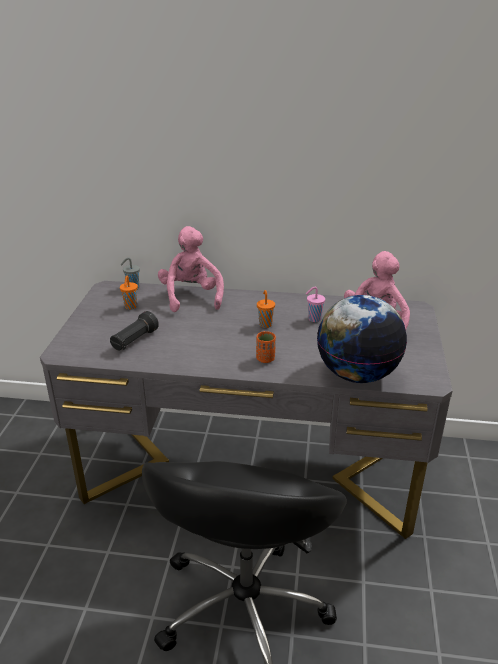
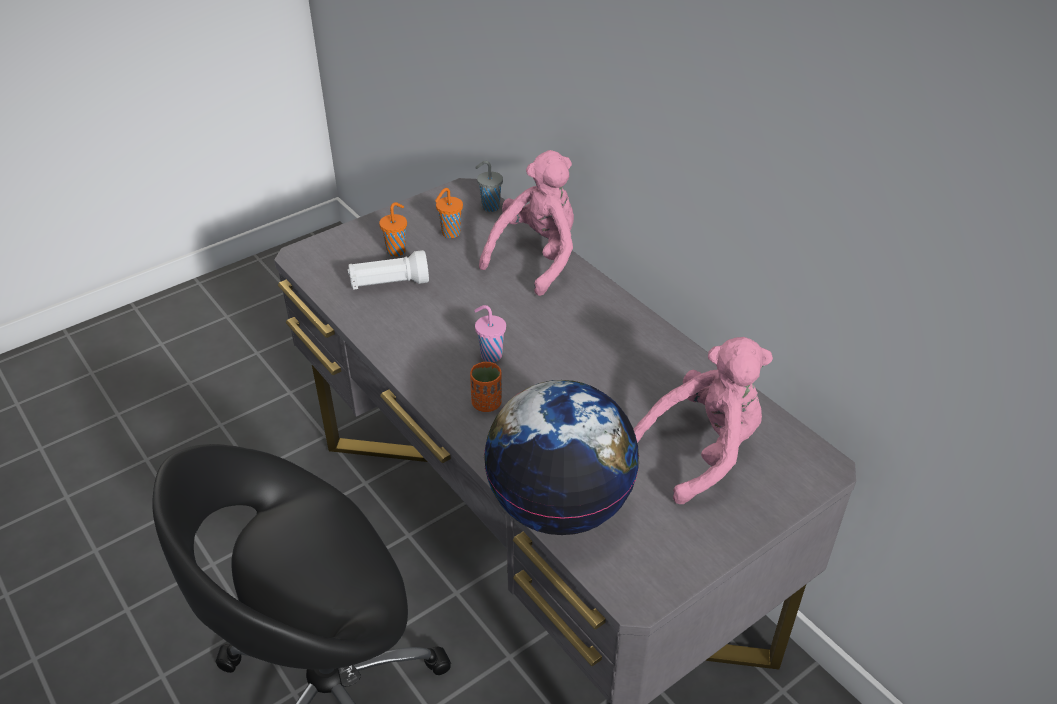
camera: 45 degrees right, 10 degrees up
black flashlight [110,311,159,351] -> white flashlight [348,250,429,290]
orange cup [257,290,275,328] -> orange cup moved to [379,202,407,257]
pink cup [306,287,325,322] -> pink cup moved to [474,305,506,362]

